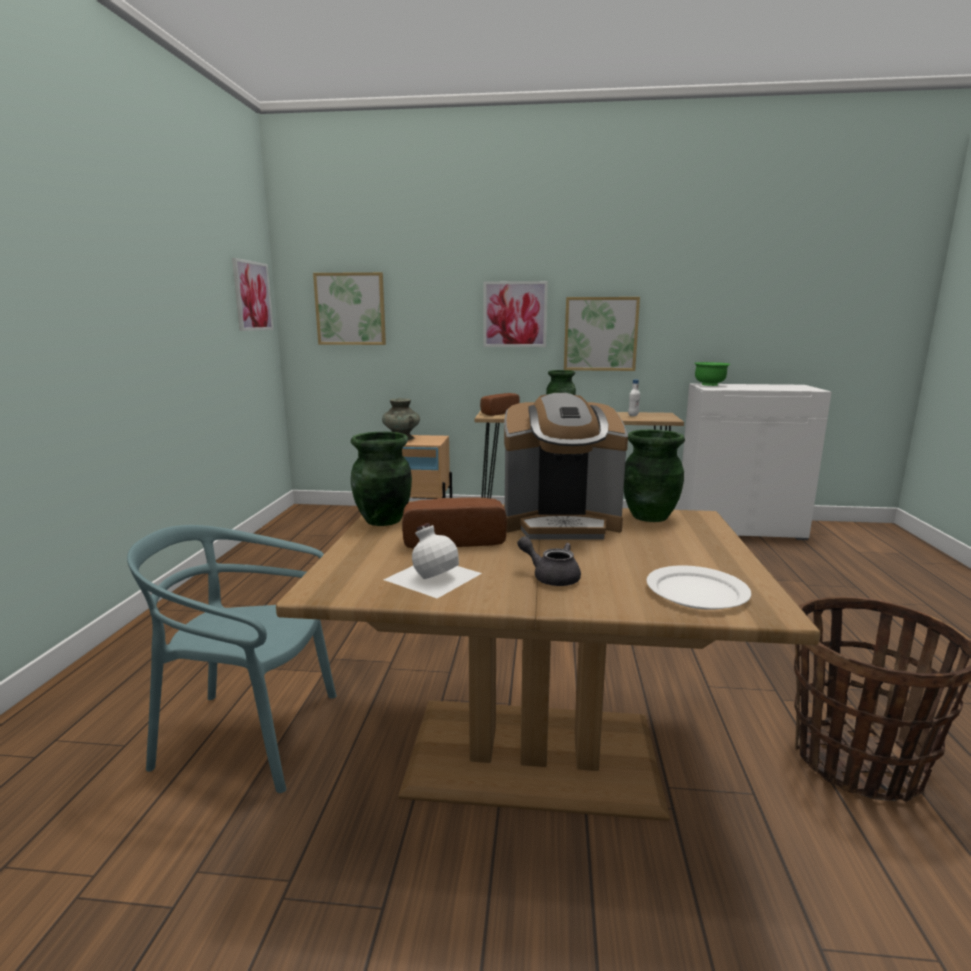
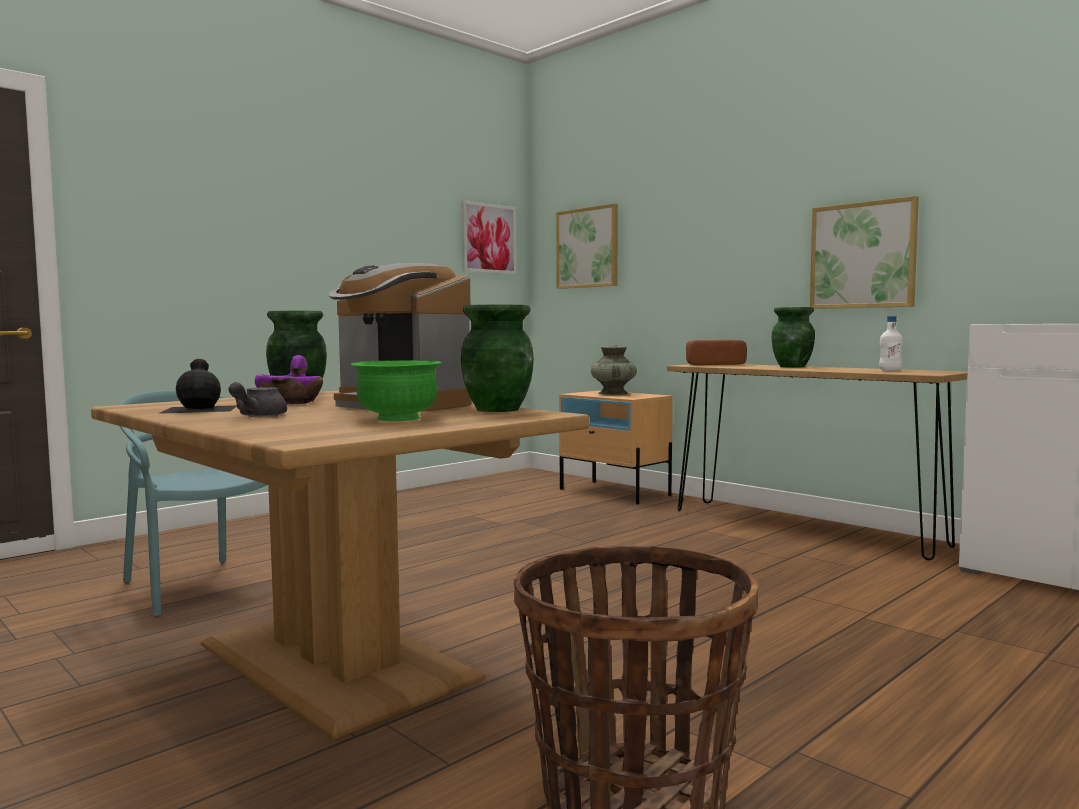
camera: 40 degrees right, 10 degrees down
white bottle [384,523,482,598] -> black bottle [158,359,237,414]
bread [402,497,507,549] -> purple bowl [255,355,323,405]
picture [483,281,548,347] -> none
grey teapot [517,536,581,586] -> grey teapot turned 150 degrees counterclockwise [228,382,287,417]
white plate [647,565,751,610] -> none
green bowl [694,362,731,386] -> green bowl moved to [350,360,442,421]

